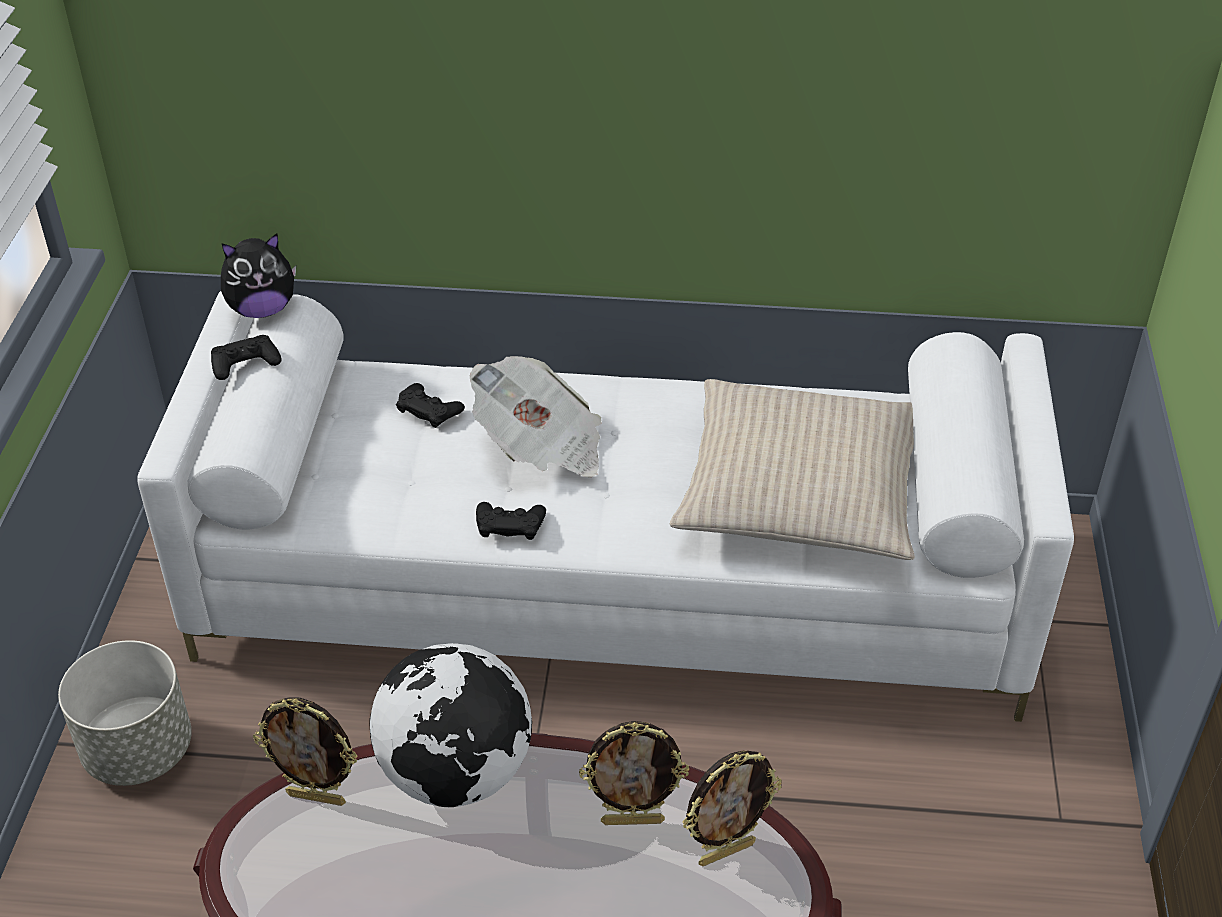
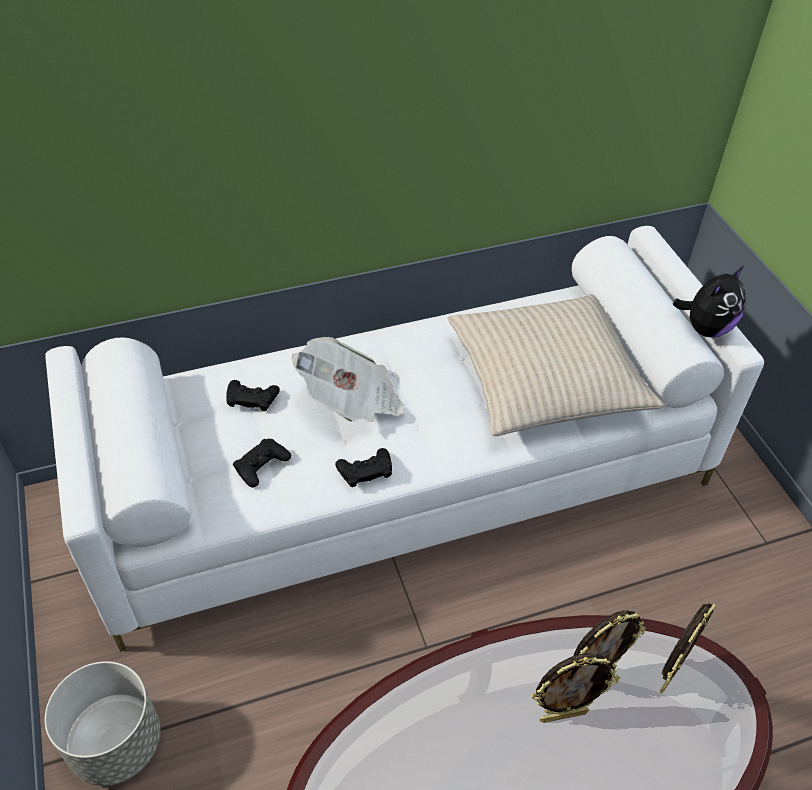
camera: 25 degrees left, 5 degrees up
black game controller [211,335,282,380] -> black game controller moved to [233,439,291,488]
plush toy [221,233,296,318] -> plush toy moved to [673,266,746,338]
picture frame [253,697,357,806] -> picture frame moved to [532,653,620,723]
globe [369,643,532,807] -> none

